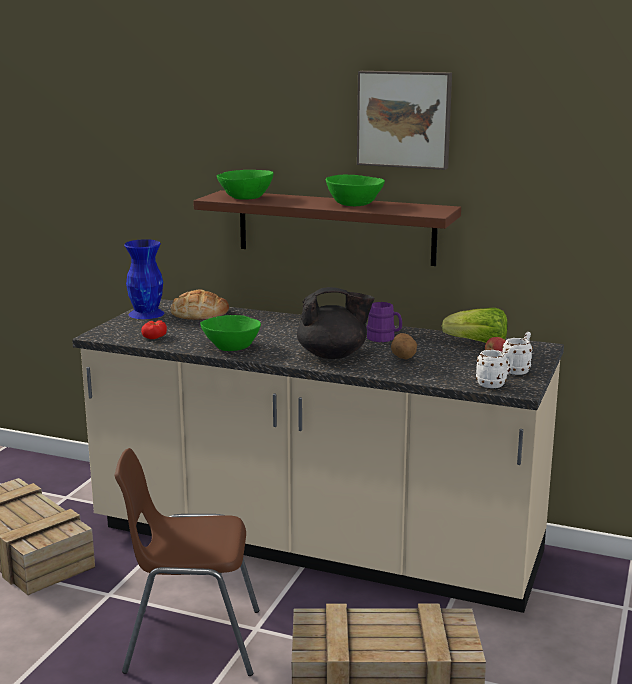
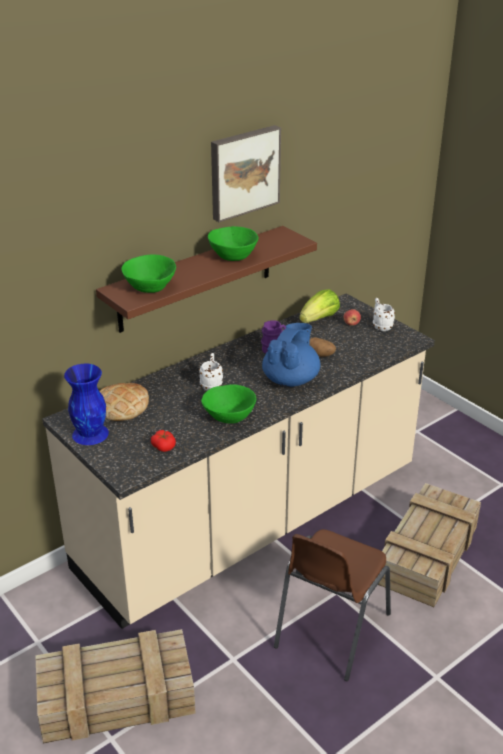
camera: 60 degrees left, 15 degrees up
black teapot [297,287,375,359] -> blue teapot [262,323,320,387]
white mug [476,346,515,388] -> white mug moved to [199,353,223,391]

